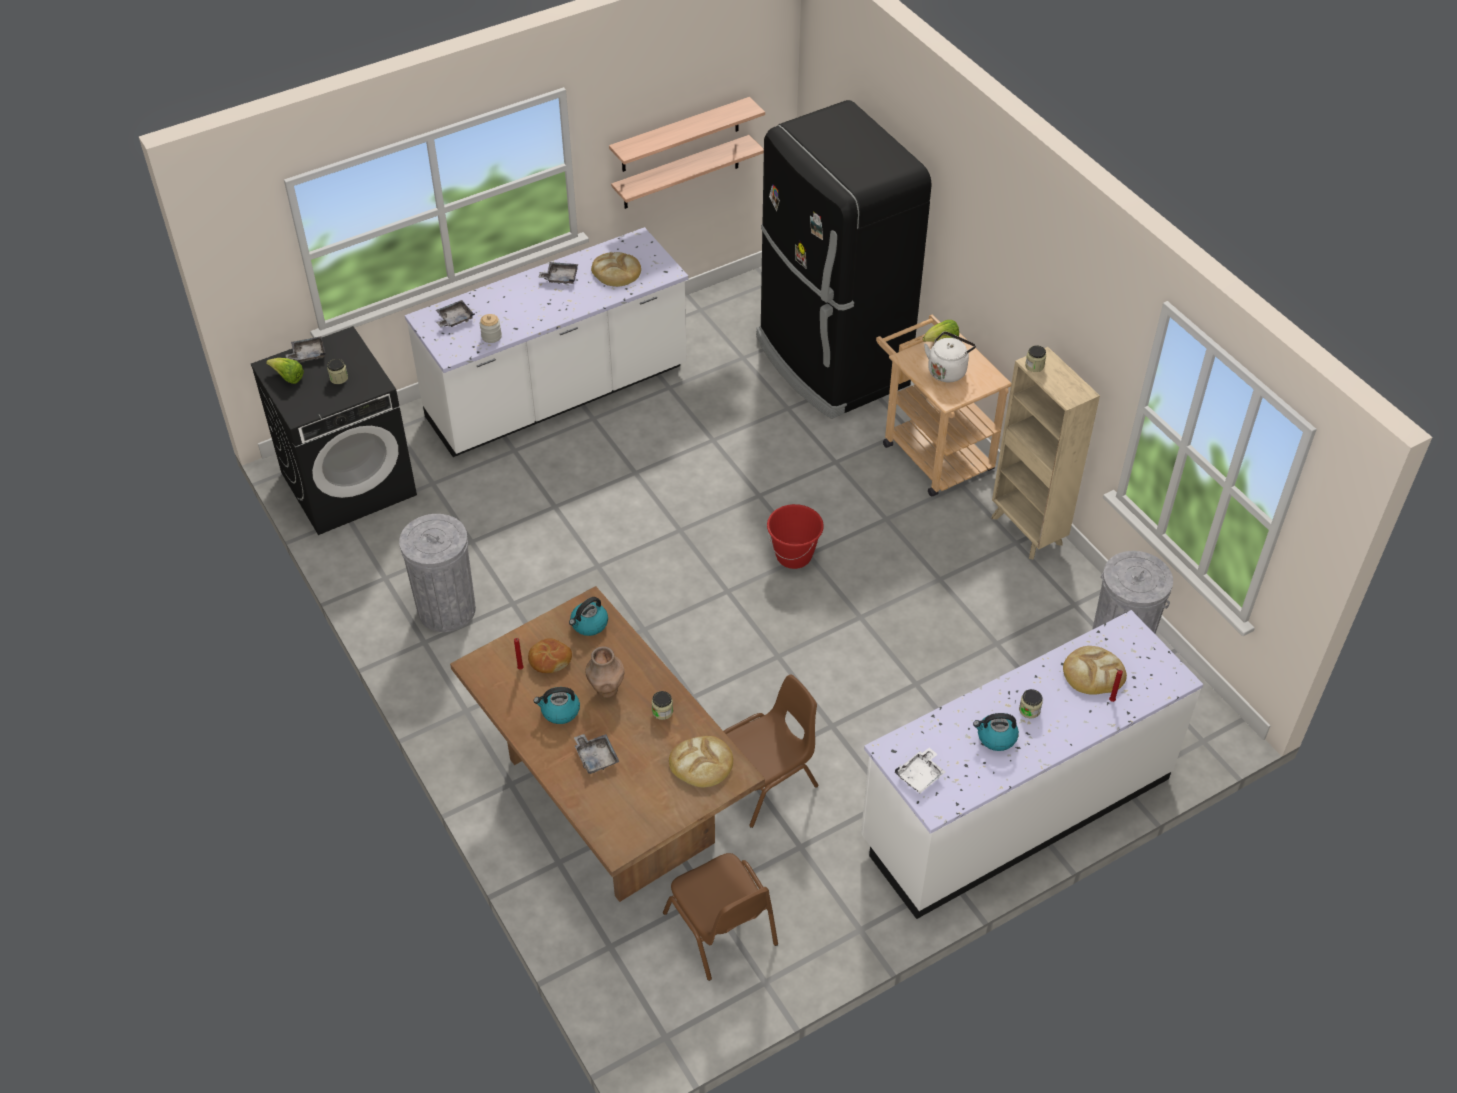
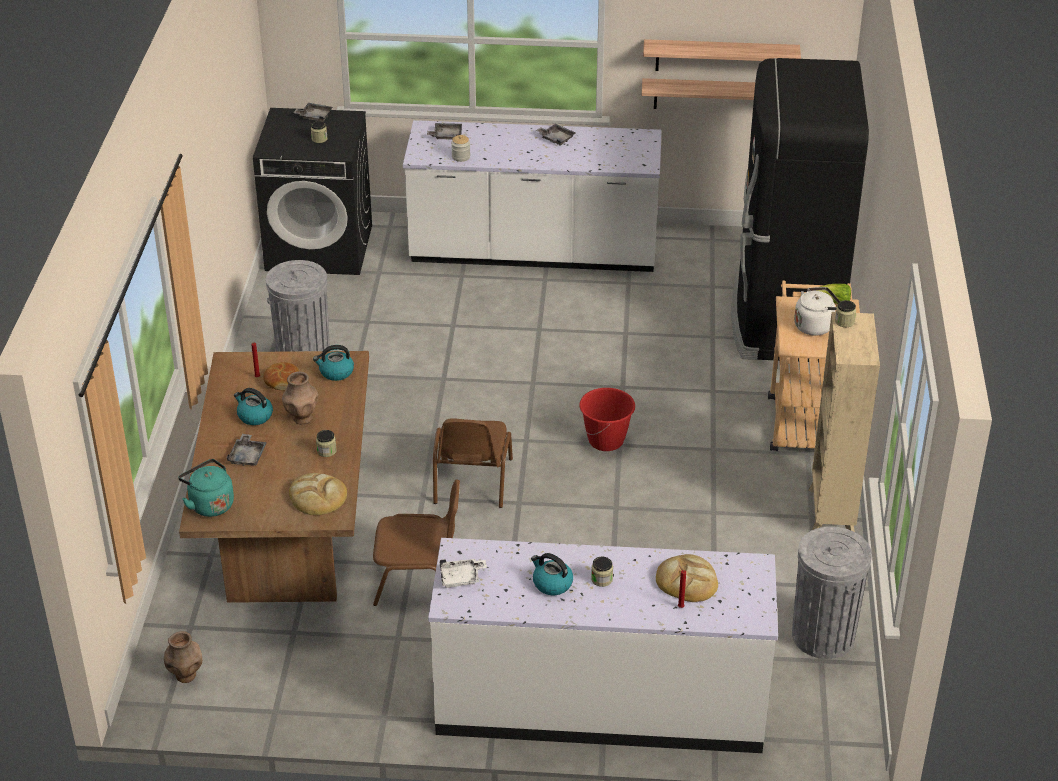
camera: 35 degrees right, 10 degrees down
lettuce [266,358,304,384] -> none
bread [591,252,641,287] -> none
brown chair [663,853,778,981] -> brown chair moved to [433,418,513,508]
none -> brown vase [164,631,202,683]
none -> turquoise kettle [178,459,234,517]

